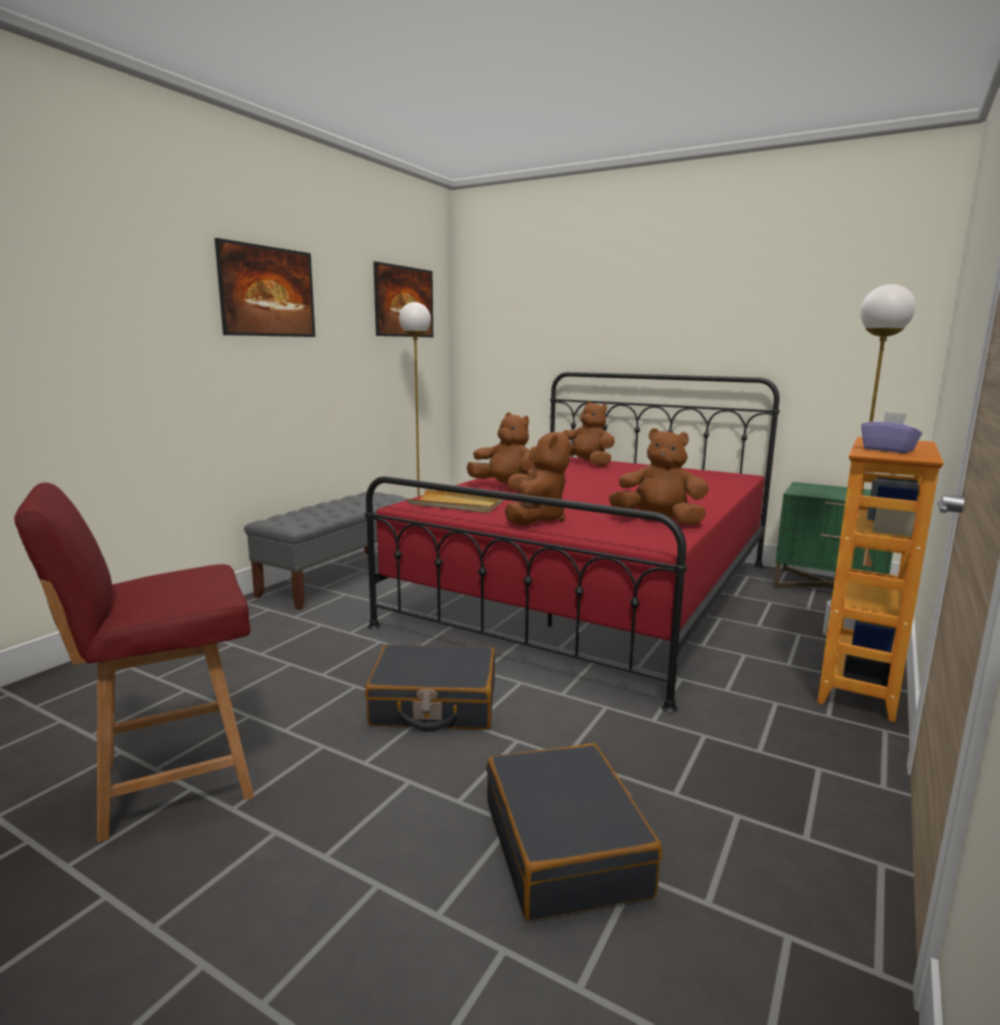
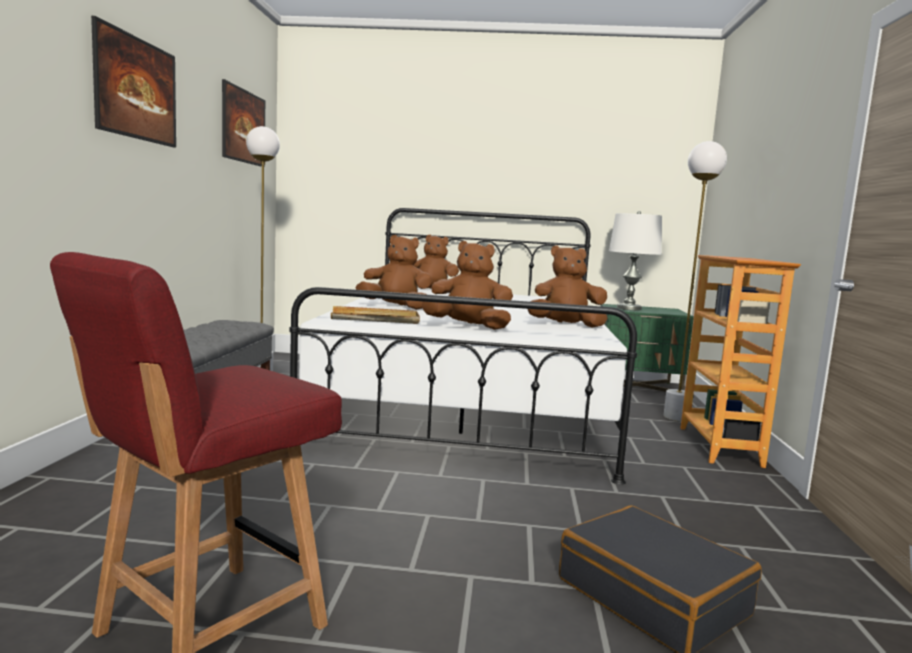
camera: 25 degrees left, 5 degrees down
red bed [365,372,779,713] -> white bed [289,208,637,485]
black suitcase [365,644,495,732] -> none
brown plush toy [505,430,571,526] -> brown plush toy turned 75 degrees counterclockwise [422,241,513,330]
purple tissue box [861,412,922,453] -> none
none -> white table lamp [609,211,662,310]

